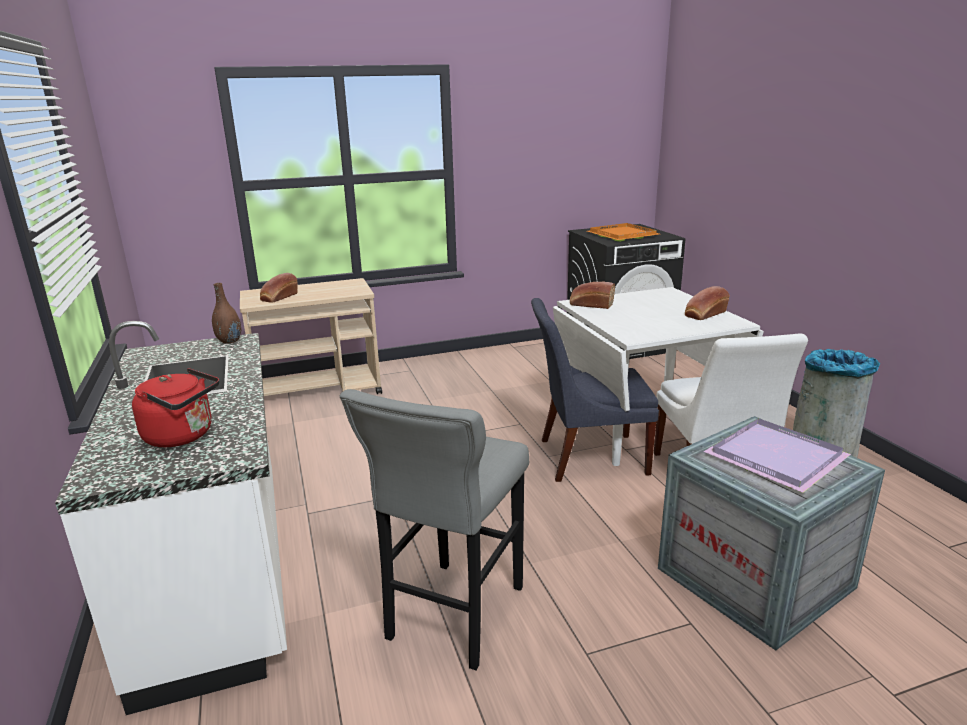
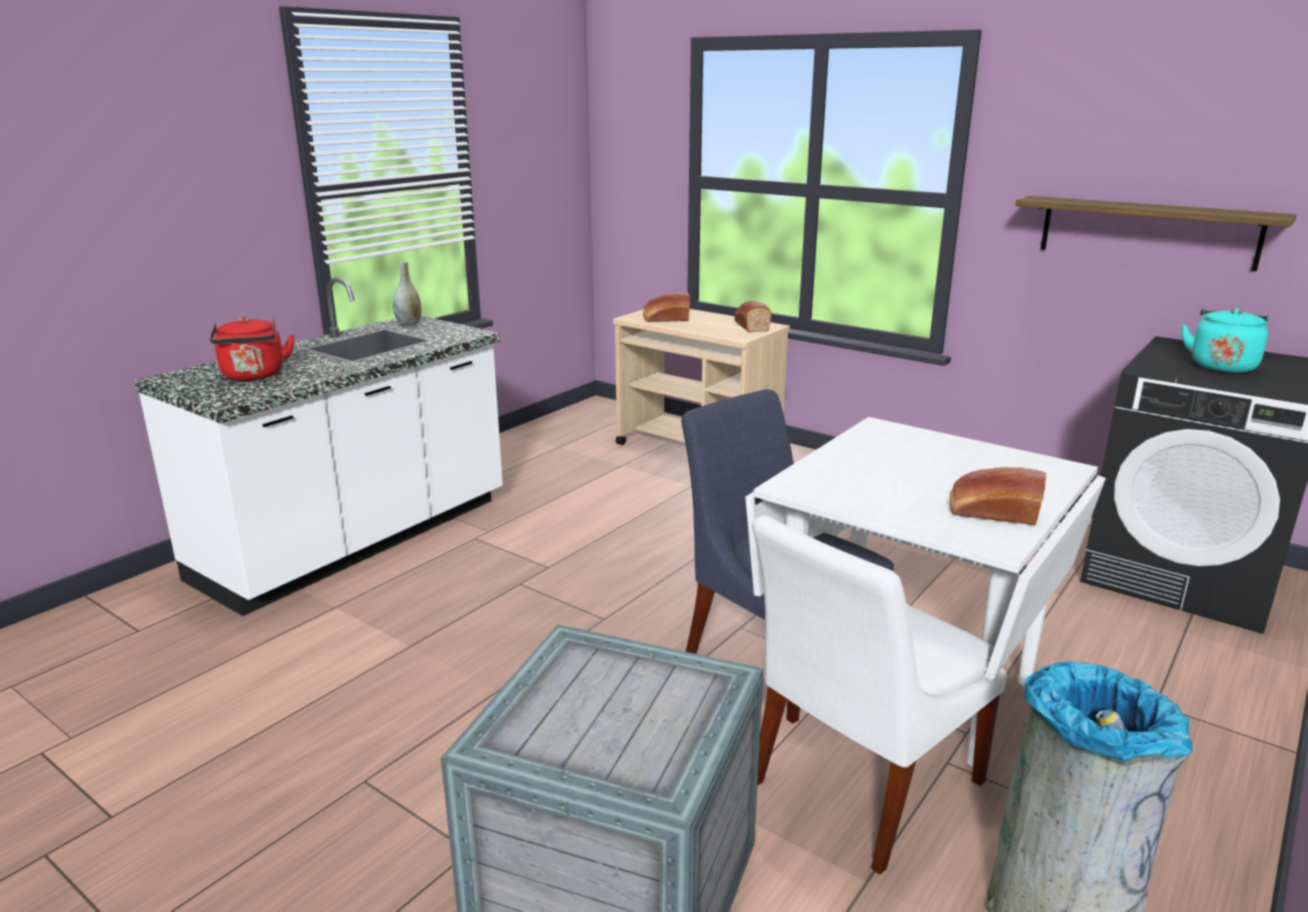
camera: 55 degrees right, 0 degrees up
brown vase [212,283,241,343] -> none
grey stool [340,389,529,670] -> none
bread [570,282,615,309] -> bread moved to [735,301,771,332]
orange tray [587,223,659,241] -> turquoise kettle [1182,308,1269,373]
purple tray [704,418,851,493] -> none
none -> grey vase [393,262,421,325]
none -> shelf [1015,196,1297,271]

